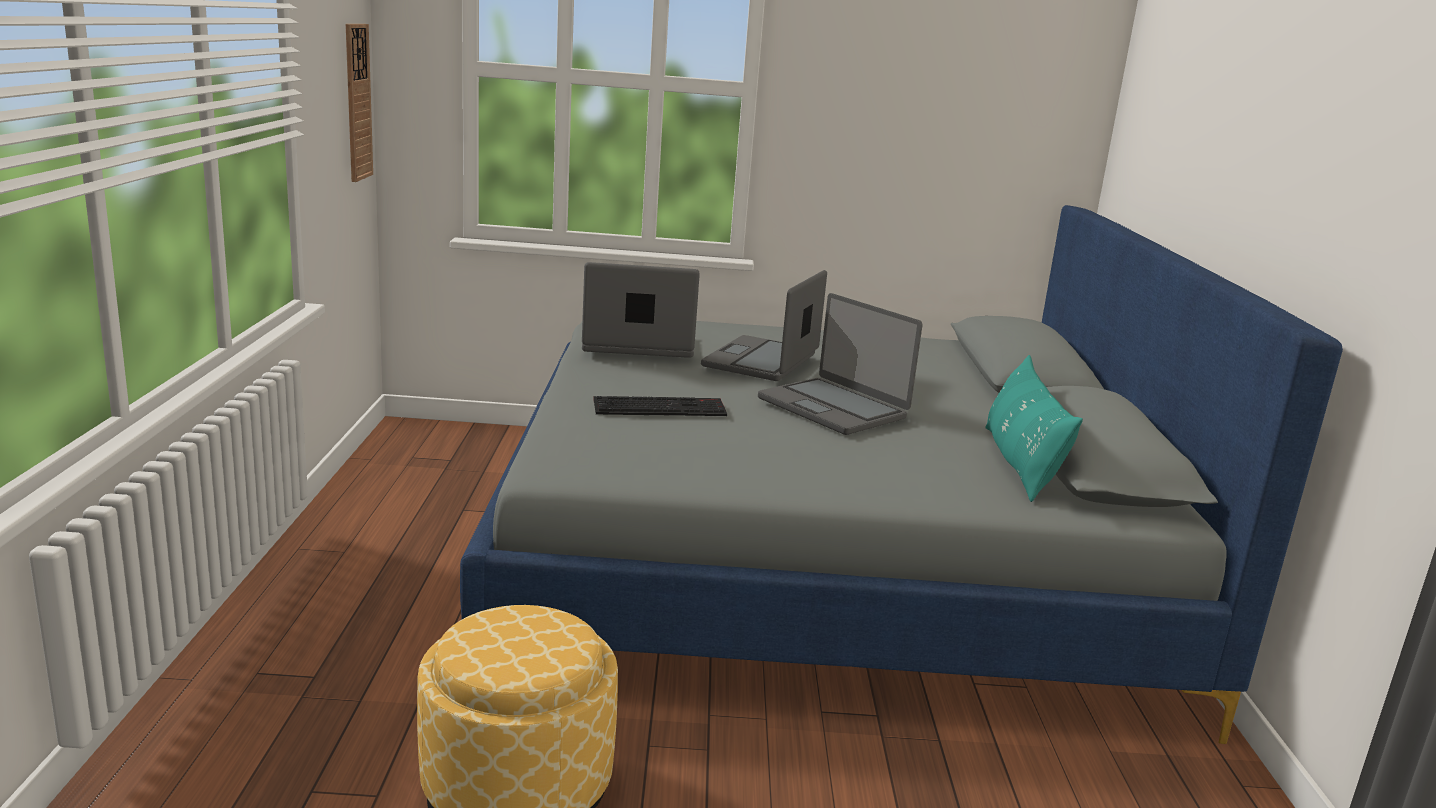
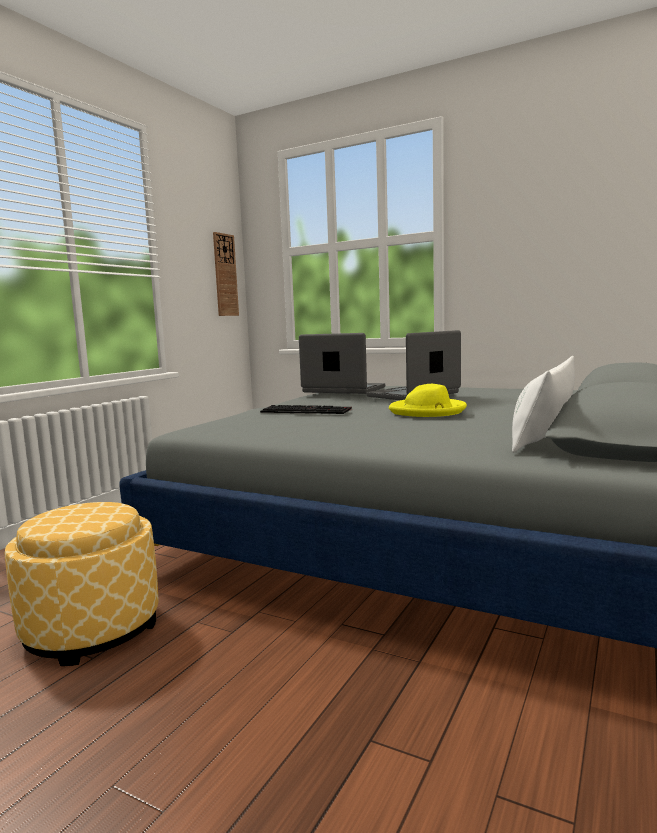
camera: 30 degrees right, 10 degrees down
laptop [758,293,923,435] -> yellow hat [389,384,467,417]
turquoise pillow [985,355,1083,502] -> white pillow [512,356,575,453]

